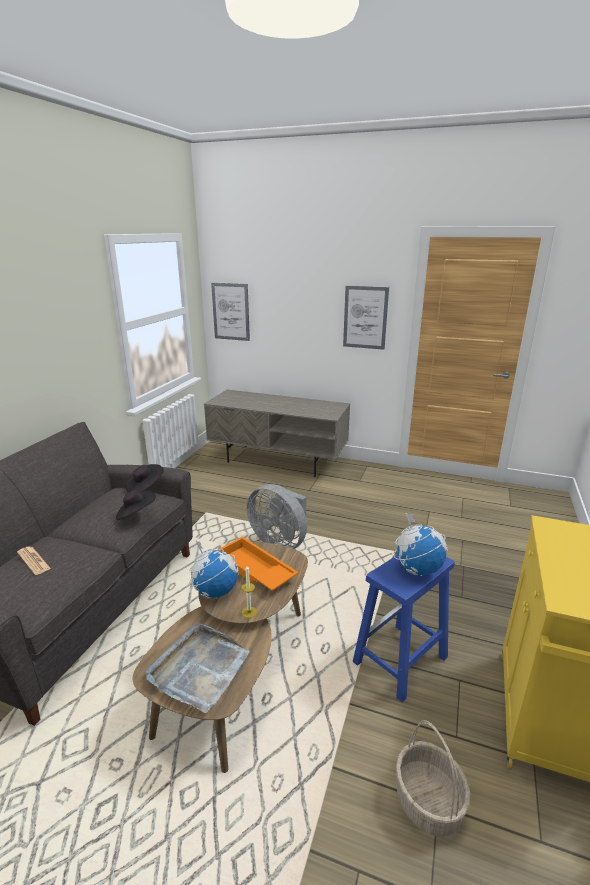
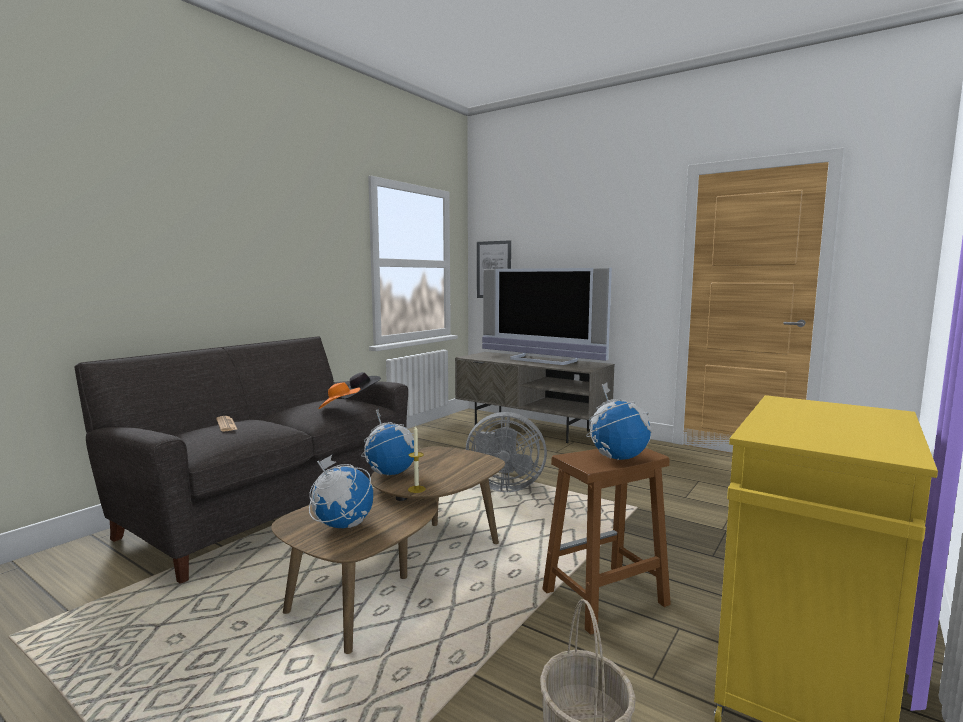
camera: 15 degrees right, 15 degrees down
black hat [116,490,156,520] -> orange hat [318,382,361,409]
grey tray [146,623,250,713] -> globe [309,455,373,528]
orange tray [218,536,299,591] -> none
grey fan [247,484,307,549] -> grey fan turned 45 degrees counterclockwise [466,412,547,492]
picture [343,286,389,350] -> none
blue stool [353,554,455,702] -> brown stool [542,448,671,635]
none -> television [482,268,612,365]

